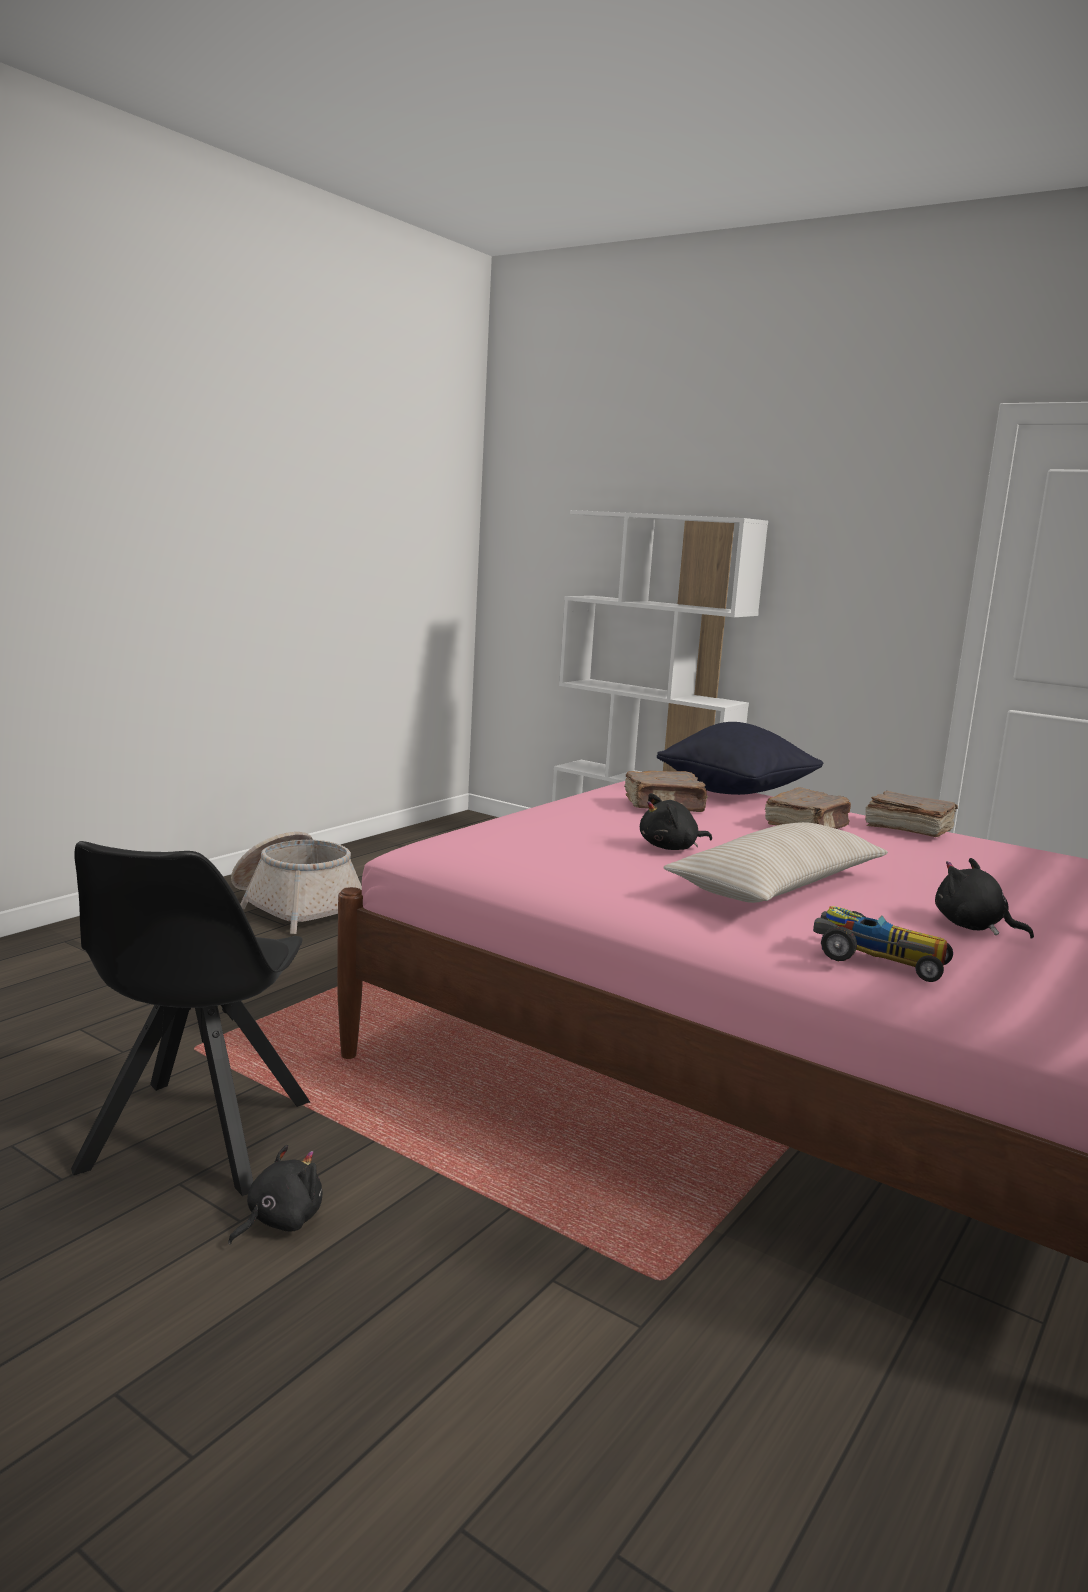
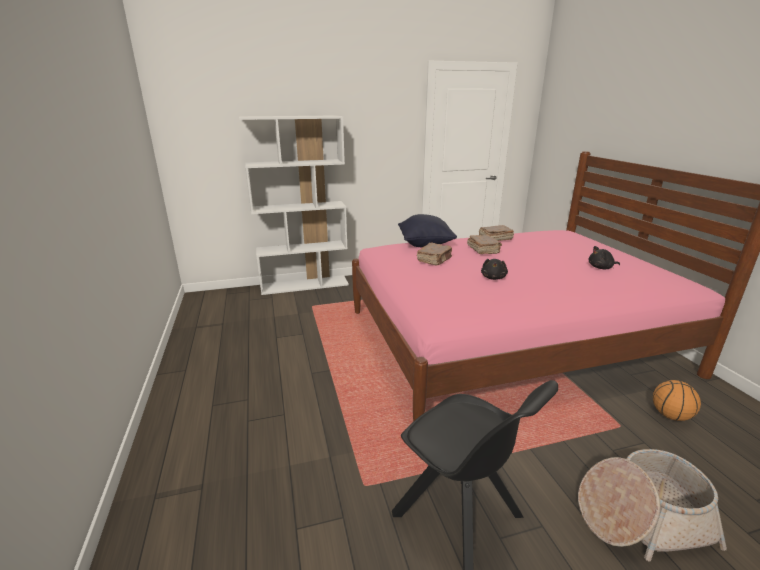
camera: 50 degrees left, 10 degrees up
black plush toy [228,1145,322,1245] -> none
basket [231,832,362,934] -> basket moved to [578,449,727,561]
beige pillow [664,822,888,903] -> none
toy car [813,906,953,982] -> none
none -> basketball [653,380,701,421]

